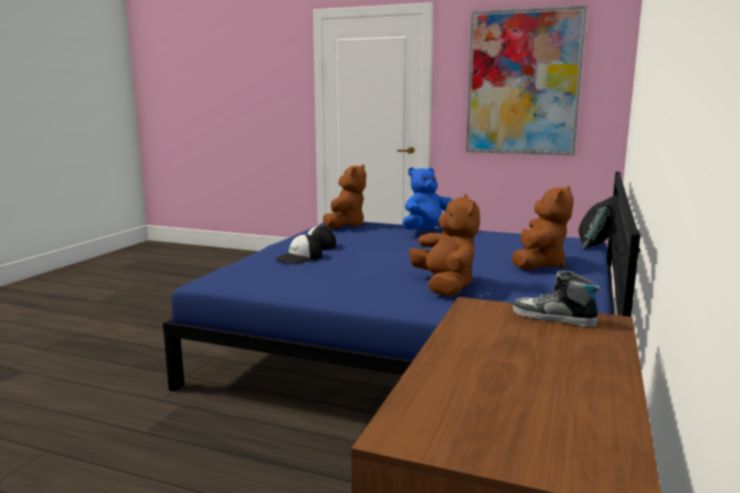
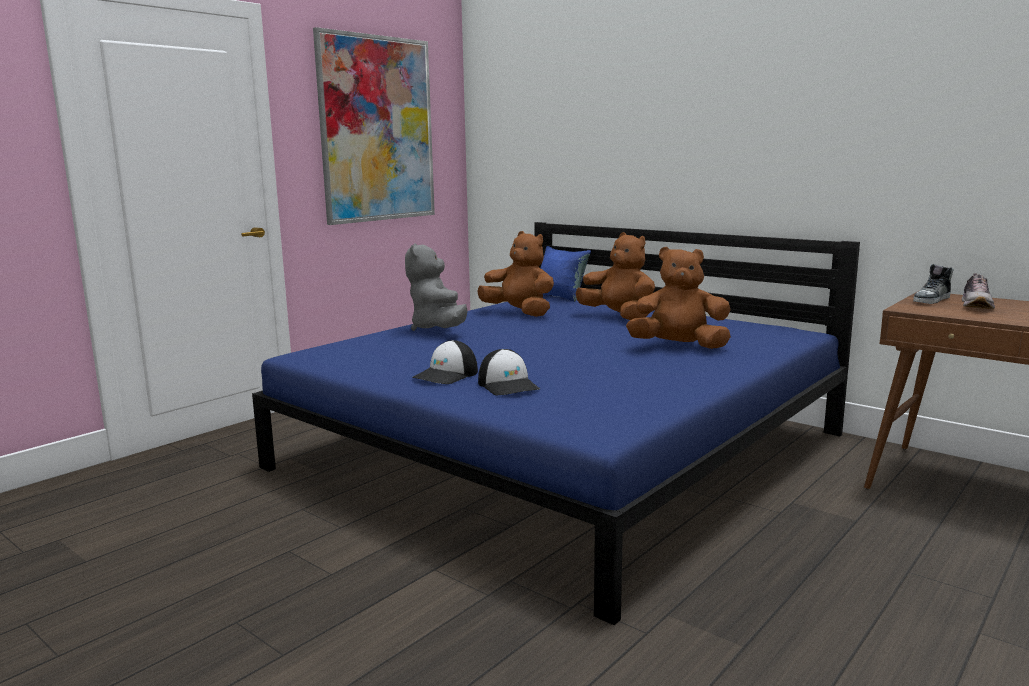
camera: 70 degrees left, 0 degrees up
brown plush toy [323,164,366,229] -> brown plush toy moved to [477,231,554,317]
blue plush toy [403,167,453,230] -> grey plush toy [405,244,468,331]
black pillow [578,196,615,250] -> blue pillow [540,246,591,302]
none -> shoe [962,273,995,309]

